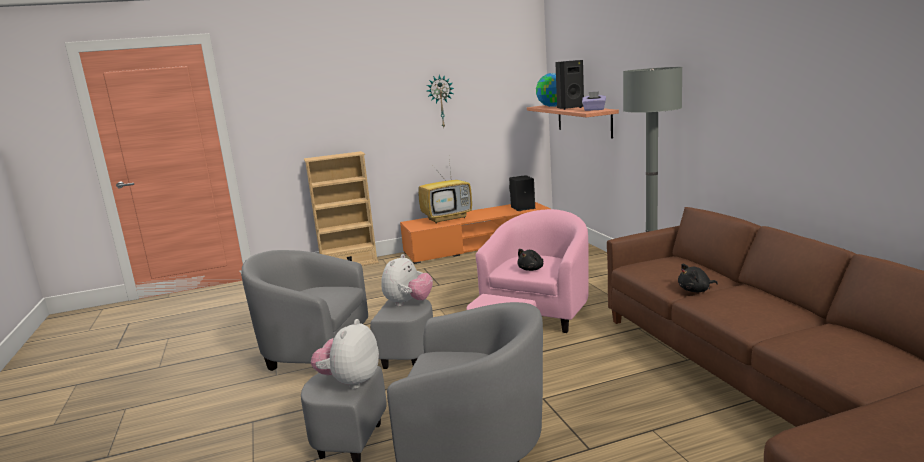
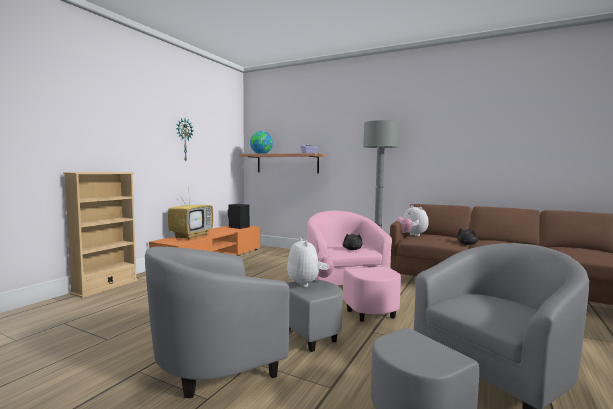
camera: 45 degrees left, 10 degrees down
plush toy [311,319,379,389] -> plush toy moved to [396,205,428,236]
black speaker [555,60,584,110] -> none

